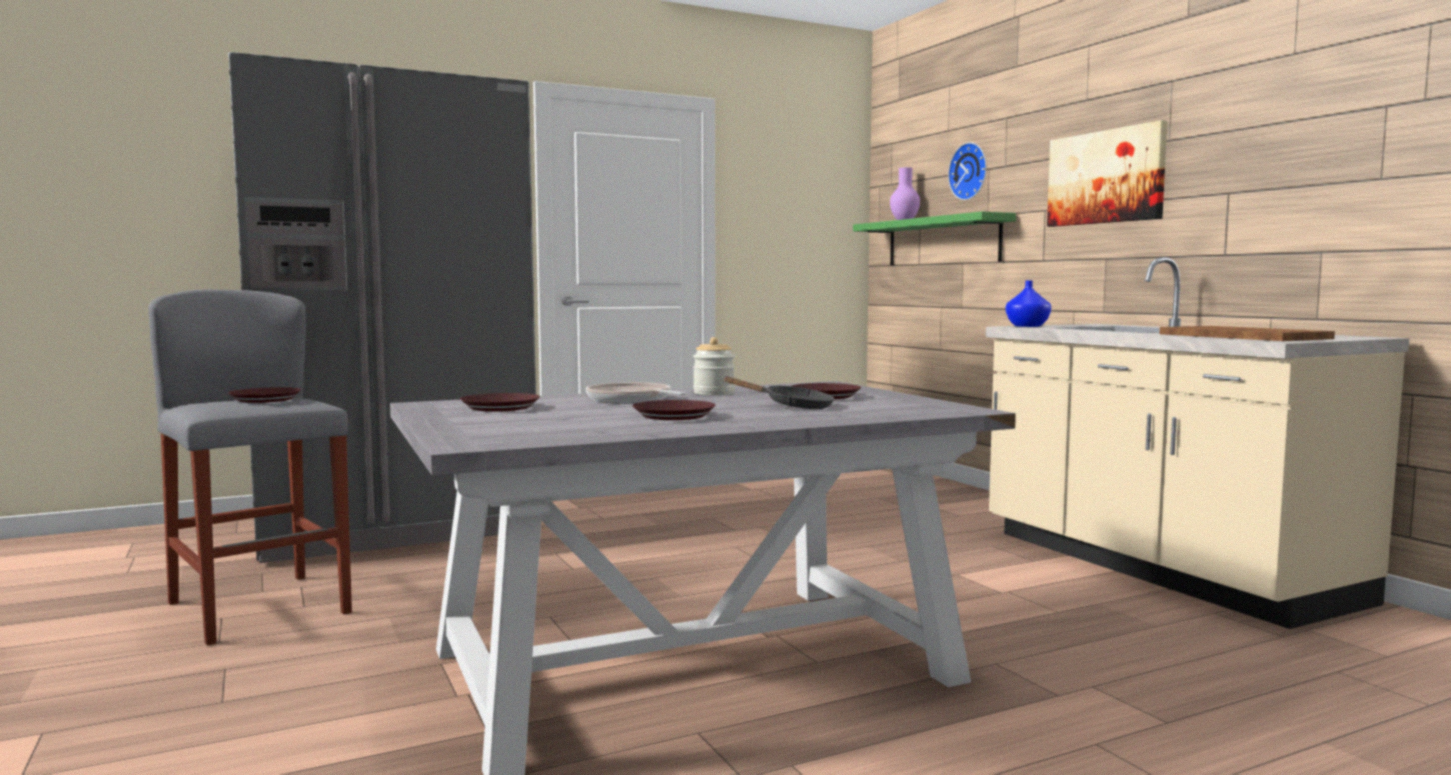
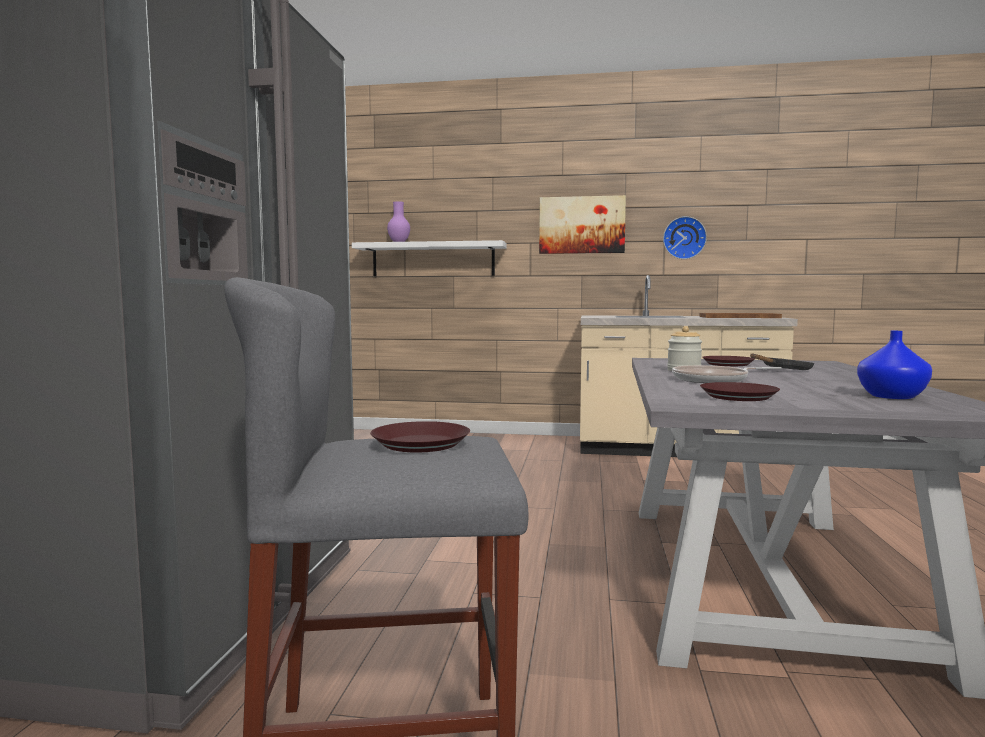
camera: 55 degrees left, 0 degrees up
brown plate [632,400,715,420] -> none
green shelf [853,211,1016,265] -> white shelf [352,240,507,276]
wall clock [948,142,987,200] -> wall clock moved to [663,216,707,259]
blue vase [1006,281,1051,327] -> blue vase moved to [857,331,932,399]

